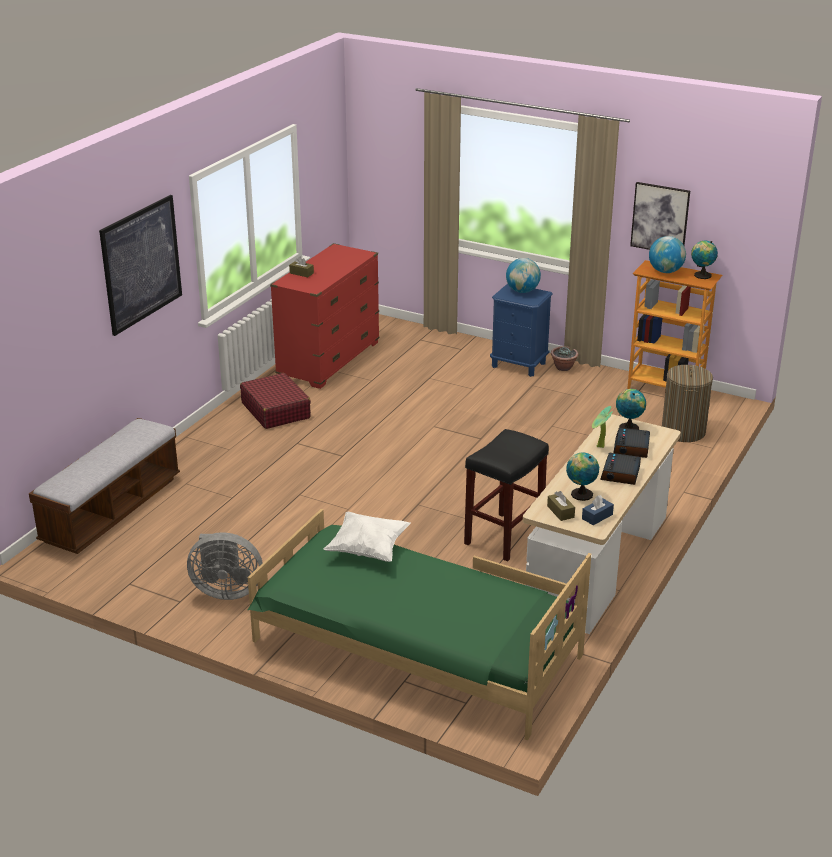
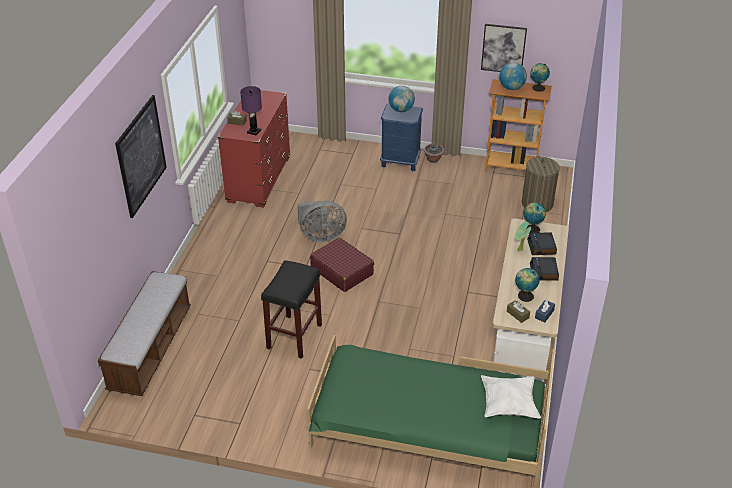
camera: 15 degrees left, 10 degrees up
grey fan [187,532,263,600] -> grey fan moved to [298,201,347,242]
red suitcase [240,373,311,429] -> red suitcase moved to [310,238,374,292]
white pillow [324,512,411,562] -> white pillow moved to [481,375,541,419]
black stool [464,429,549,562] -> black stool moved to [261,260,322,359]
none -> purple table lamp [240,86,262,135]

